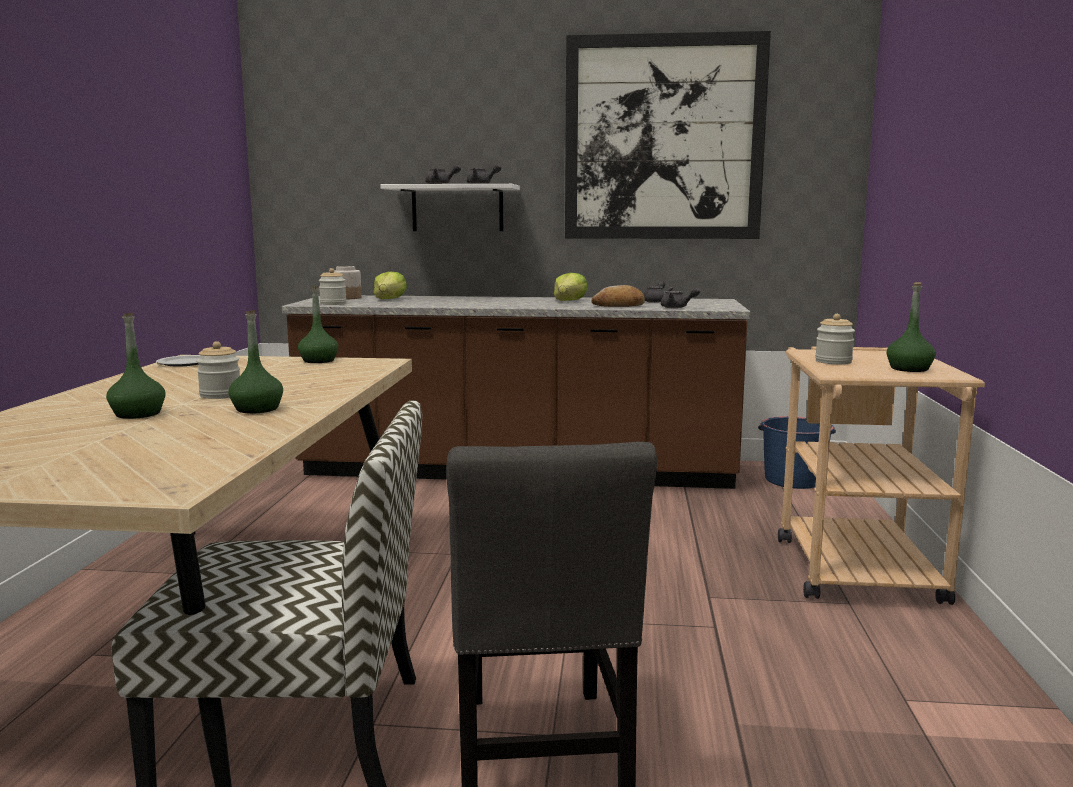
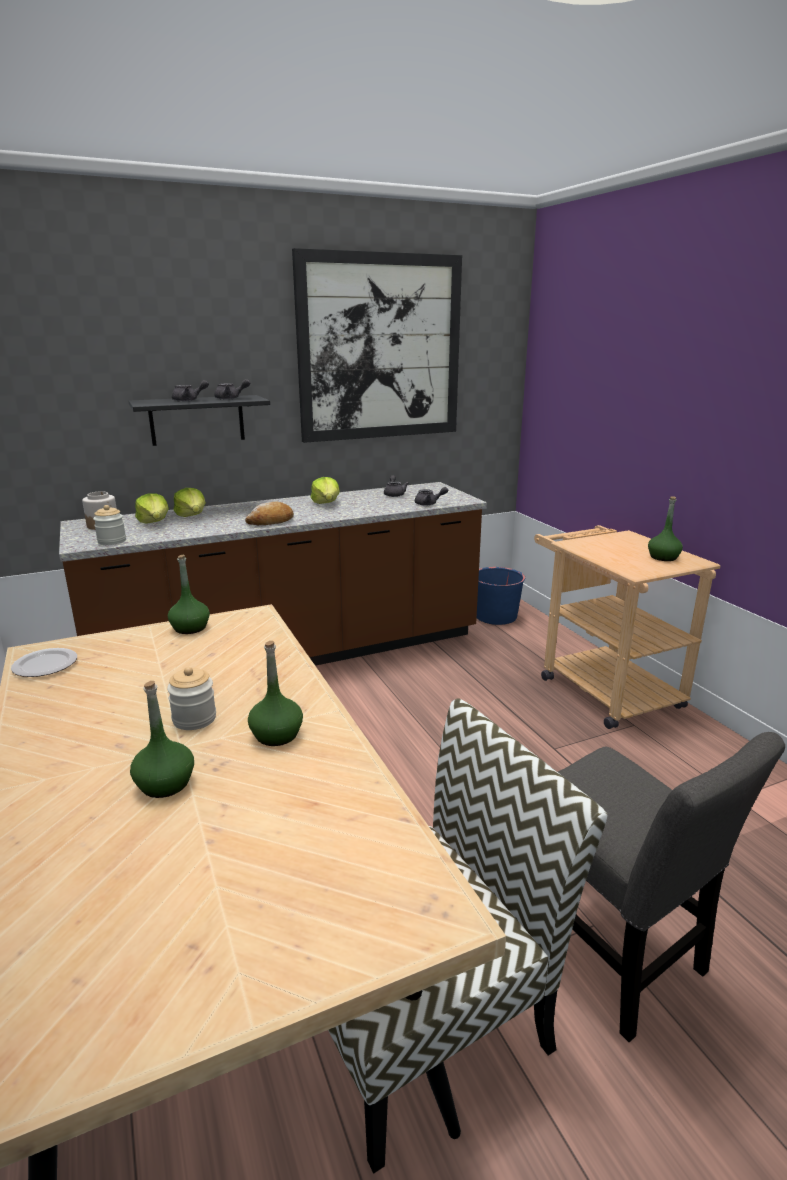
camera: 30 degrees left, 10 degrees up
white shelf [380,184,520,231] -> black shelf [128,395,270,446]
bread [591,285,645,307] -> bread moved to [245,502,294,525]
jar [815,314,855,364] -> none
none -> lettuce [173,488,206,517]

